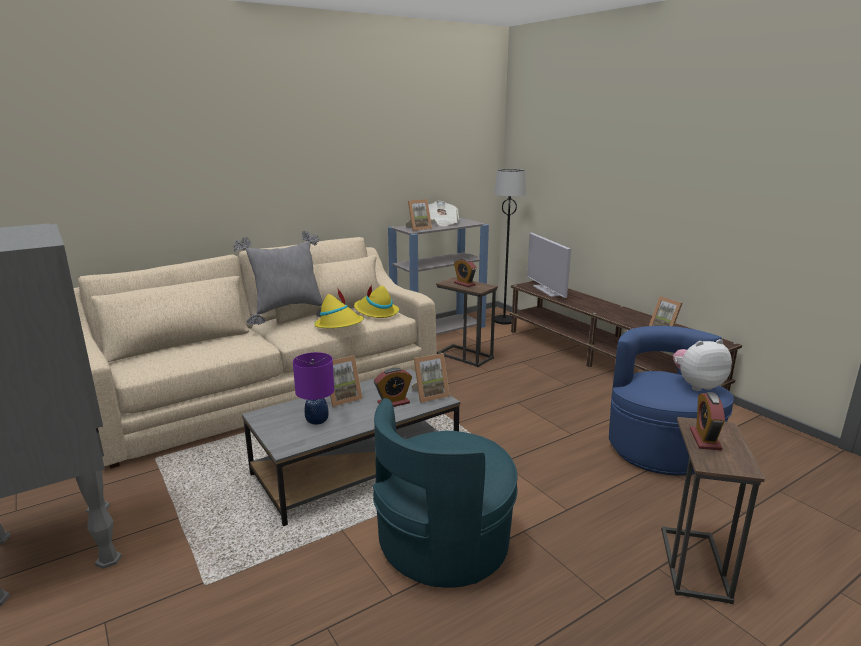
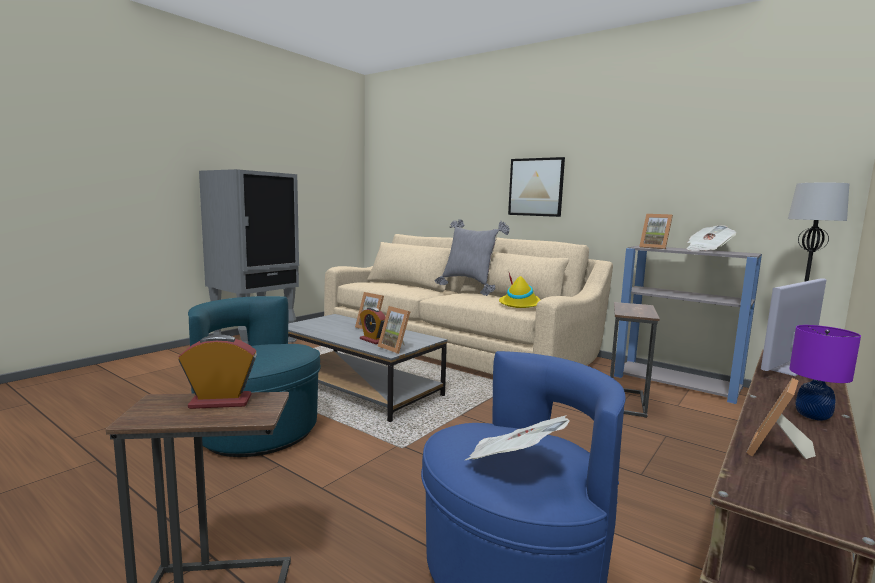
camera: 70 degrees right, 10 degrees down
purple table lamp [293,352,334,425] -> purple table lamp moved to [789,325,861,421]
yellow hat [314,287,364,328] -> none
alarm clock [454,258,477,287] -> none
plush toy [673,339,732,391] -> newspaper [465,415,569,460]
none -> picture [508,157,565,217]

